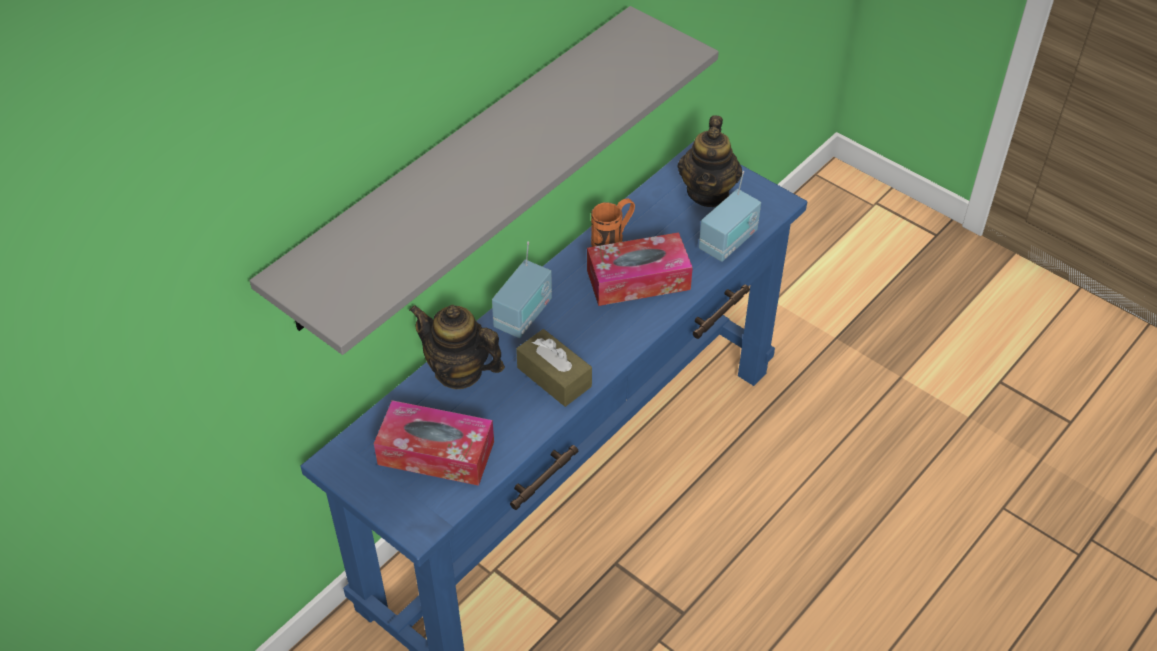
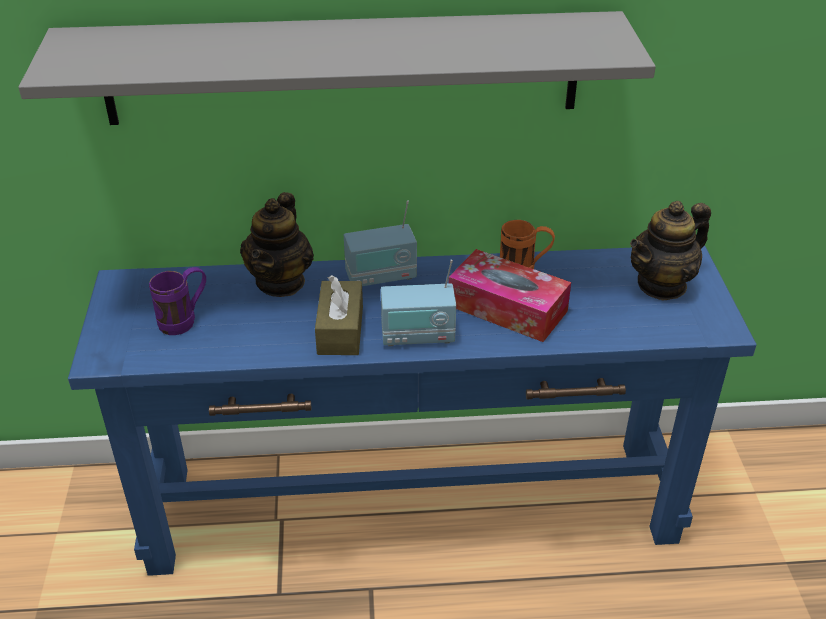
camera: 45 degrees right, 10 degrees down
tissue box [374,400,494,486] -> purple mug [149,267,206,335]
teapot [409,305,505,389] -> teapot turned 150 degrees counterclockwise [240,192,314,297]
radio [699,171,761,262] -> radio moved to [381,259,456,346]

